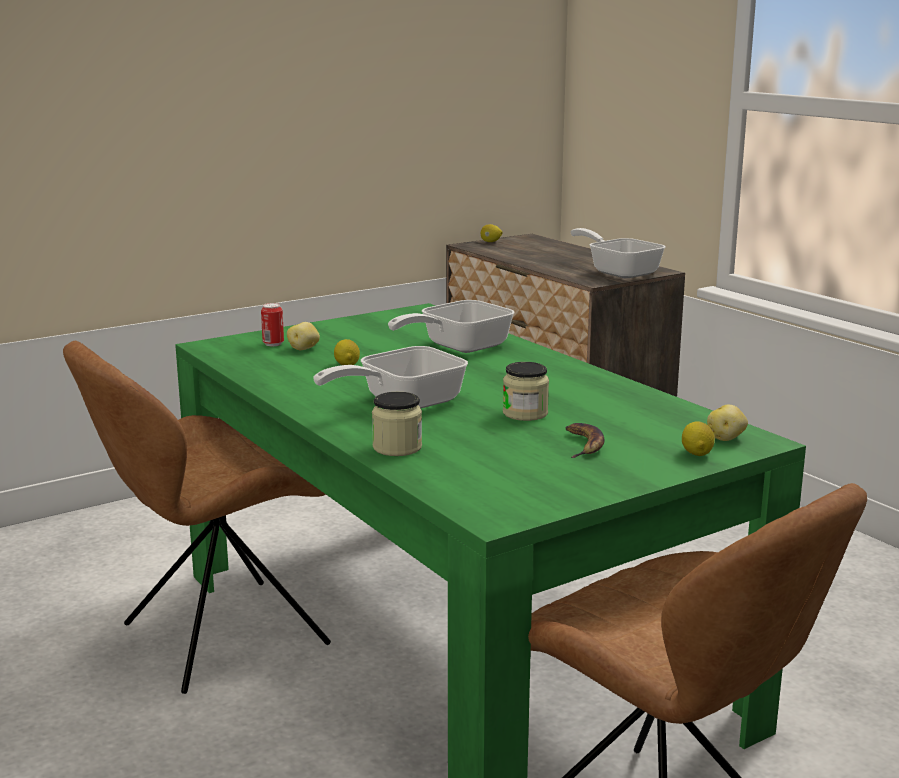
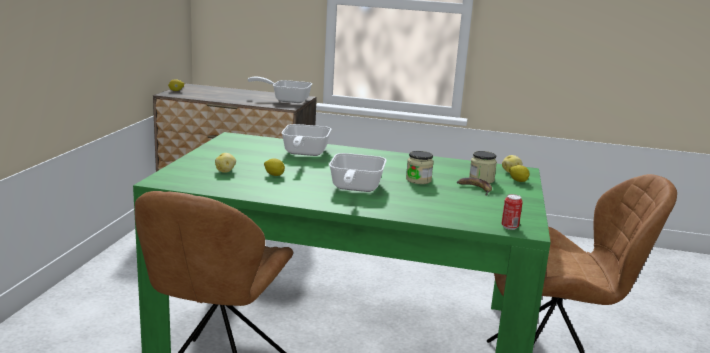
camera: 45 degrees left, 0 degrees up
can [261,303,284,346] -> can moved to [501,194,523,230]
jar [372,392,422,456] -> jar moved to [469,151,497,183]

